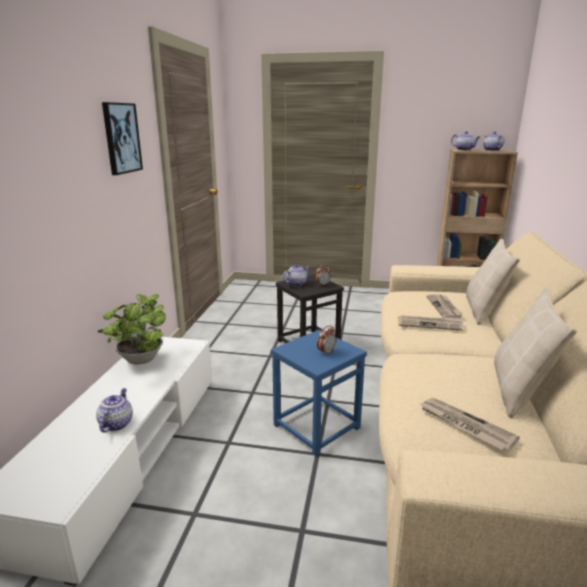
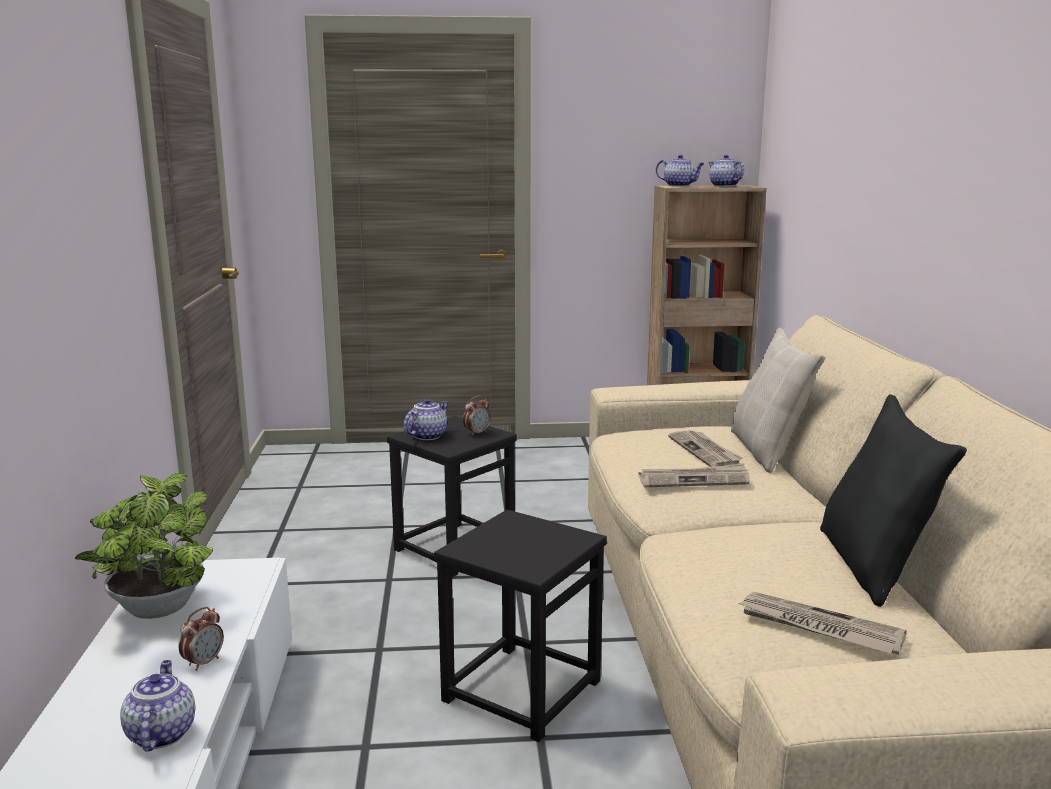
camera: 15 degrees left, 5 degrees down
picture [102,102,143,175] -> none
blue stool [271,330,367,456] -> black stool [434,510,607,742]
alarm clock [317,325,337,355] -> alarm clock moved to [179,607,224,671]
beige pillow [494,288,577,418] -> black pillow [820,394,967,607]

